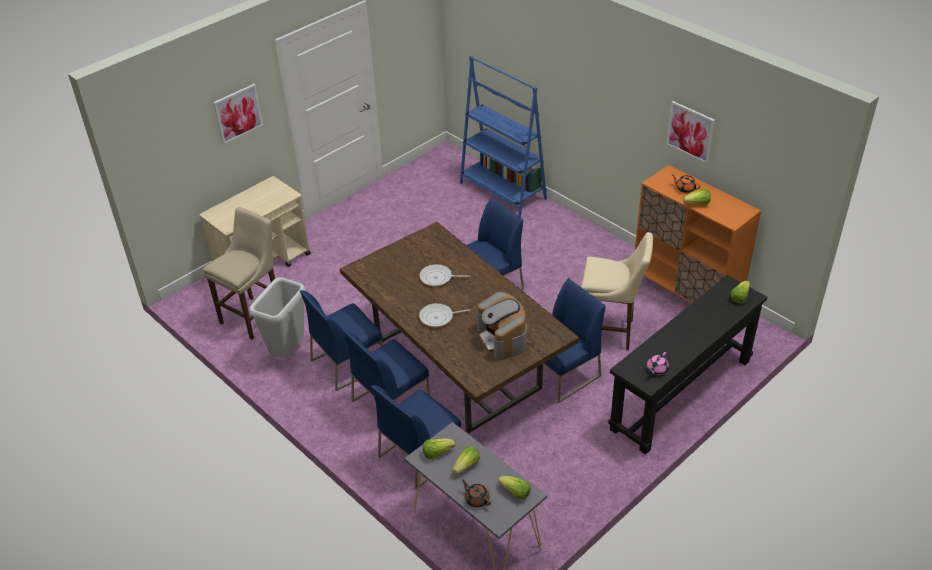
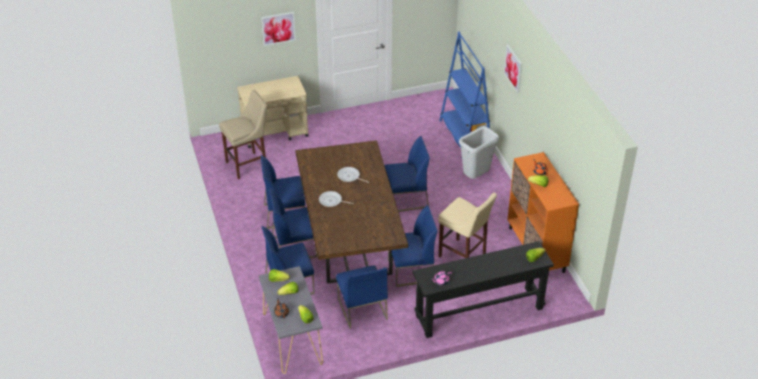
camera: 25 degrees right, 0 degrees up
grey trash can [249,277,306,358] -> grey trash can moved to [459,126,499,179]
coffee machine [477,292,527,360] -> none
picture [666,101,715,164] -> picture moved to [504,44,522,93]
none -> blue chair [336,265,388,329]

